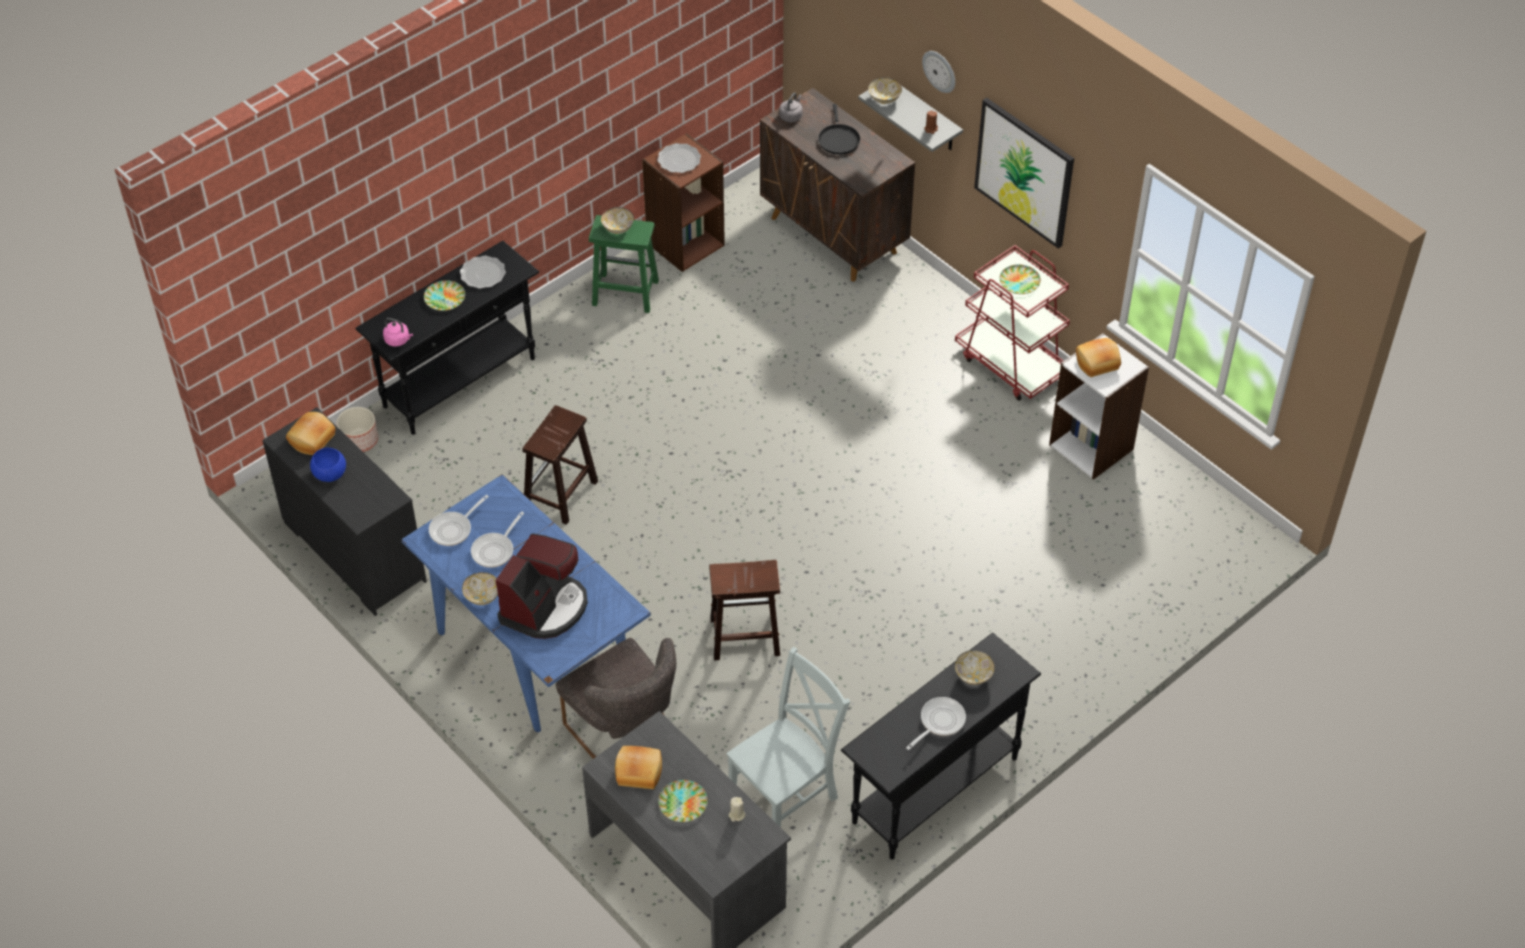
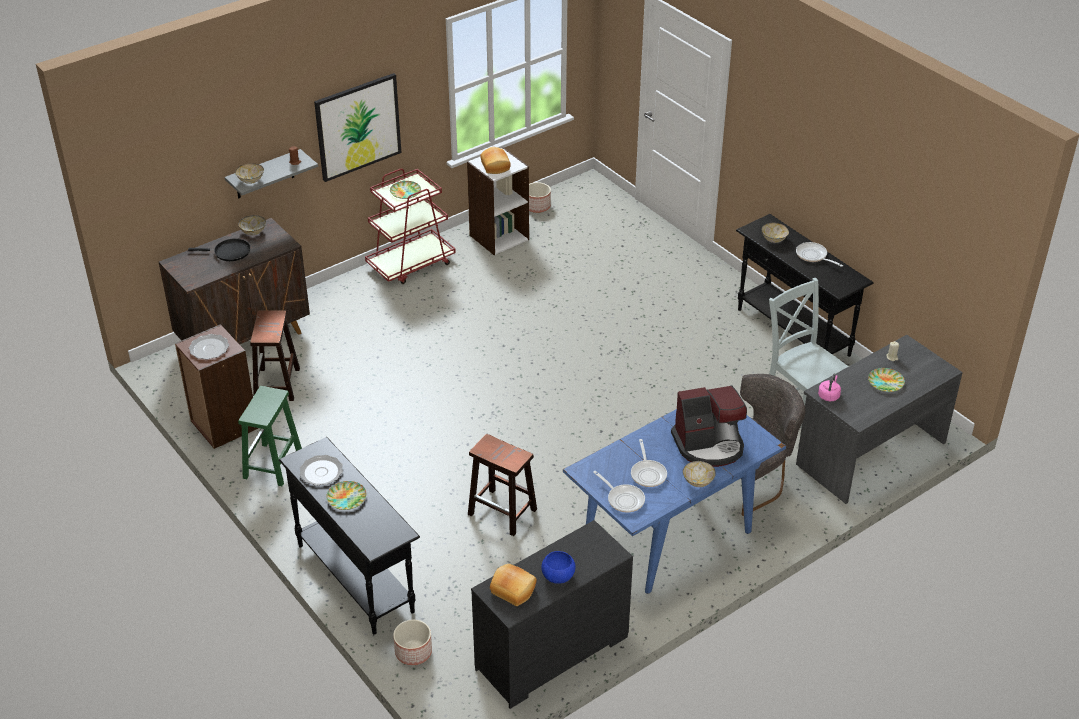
camera: 85 degrees left, 10 degrees down
pink kettle [383,318,413,347] -> pink kettle moved to [818,374,841,401]
frying pan [471,511,524,568] -> frying pan turned 45 degrees clockwise [631,439,667,487]
coffee machine [496,534,588,639] -> coffee machine turned 135 degrees clockwise [671,385,747,467]
bowl [601,207,634,234] -> bowl moved to [238,215,266,235]
bread [615,746,662,789] -> none
brown stool [709,560,780,661] -> brown stool moved to [250,310,300,401]
grey kettle [779,93,803,122] -> none
wall clock [922,51,955,93] -> none
none -> planter [529,182,551,213]

